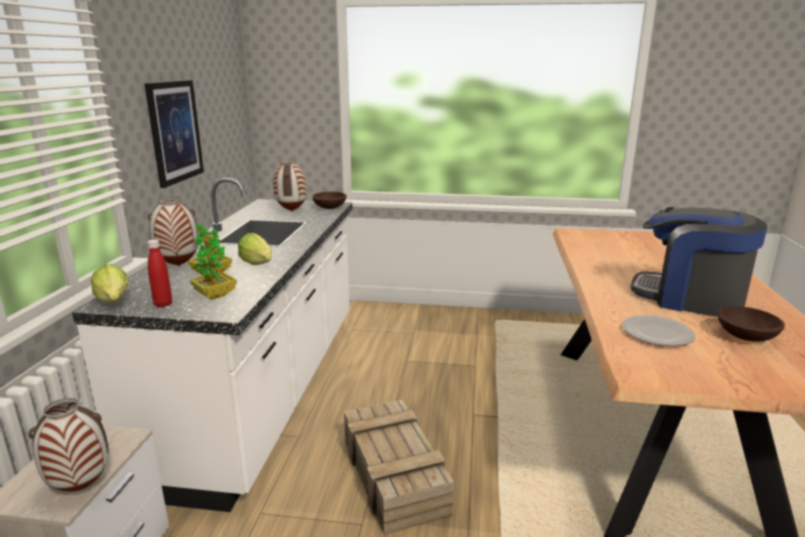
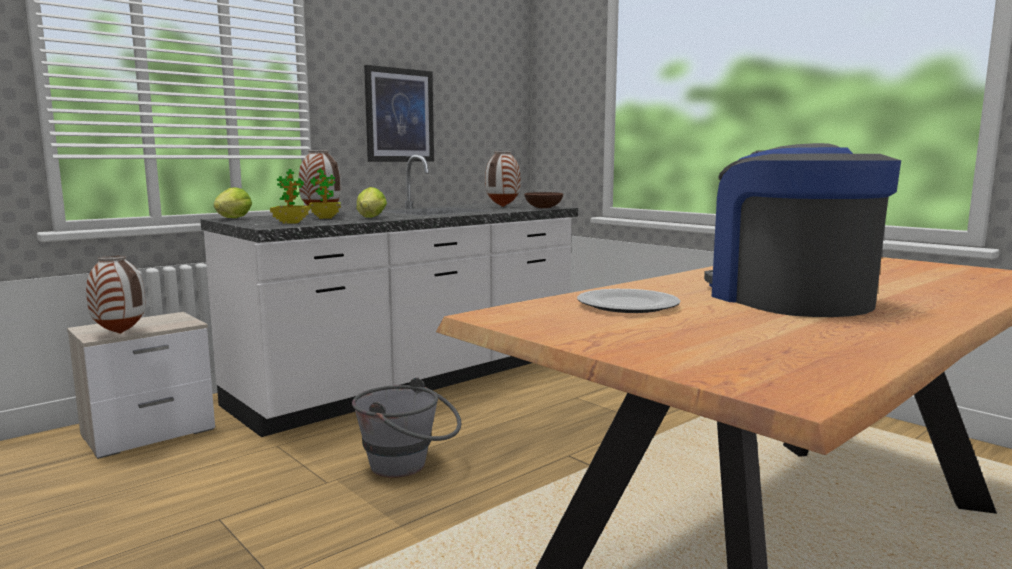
camera: 40 degrees right, 10 degrees down
red bottle [147,240,172,307] -> none
crate [344,400,454,535] -> grey bucket [352,378,461,478]
brown bowl [718,306,785,342] -> none

